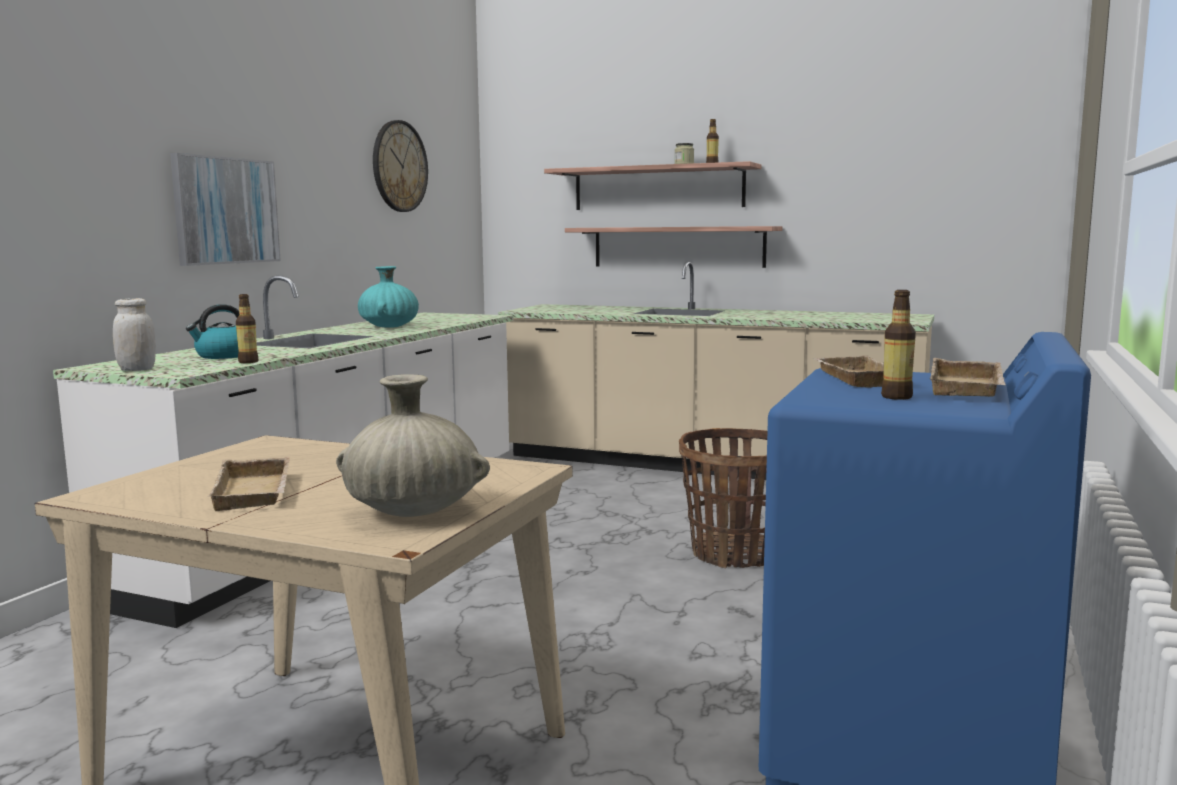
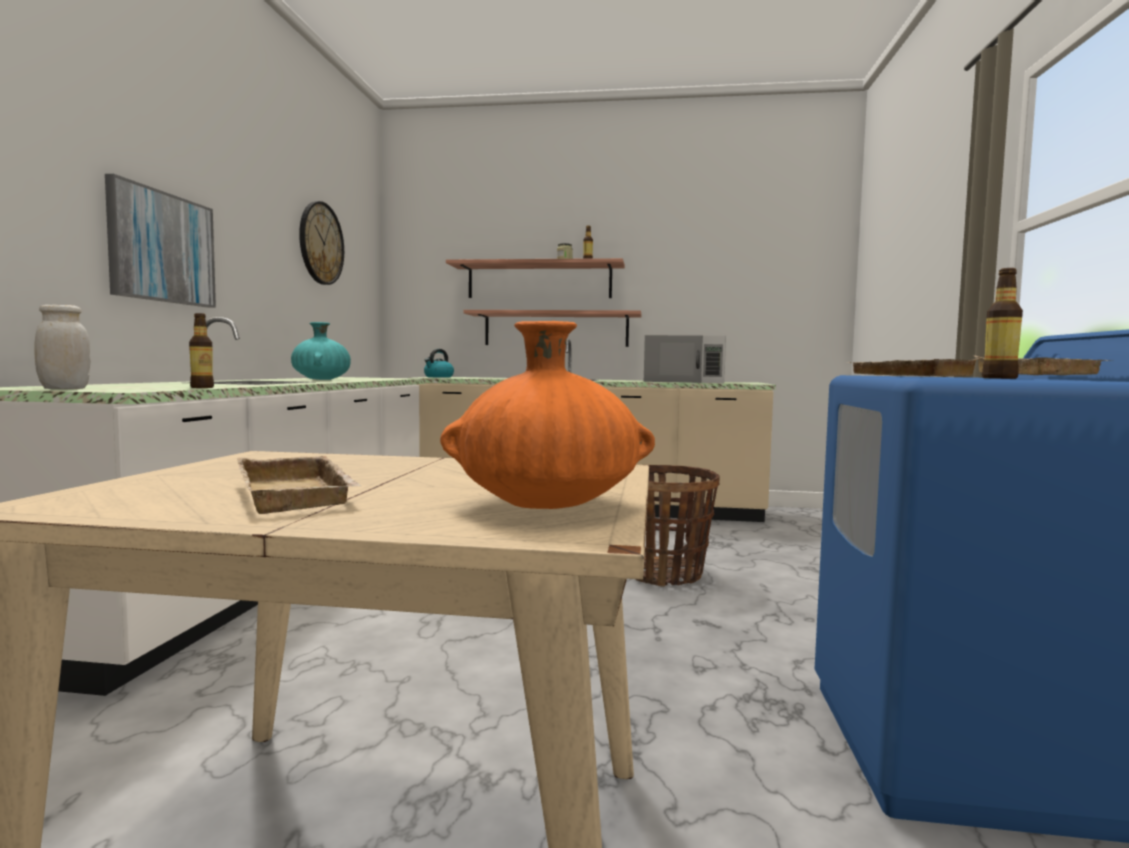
camera: 15 degrees left, 5 degrees down
kettle [186,304,239,359] -> kettle moved to [424,349,454,378]
beige vase [336,374,490,517] -> orange vase [440,321,655,509]
none -> white microwave [644,335,726,383]

